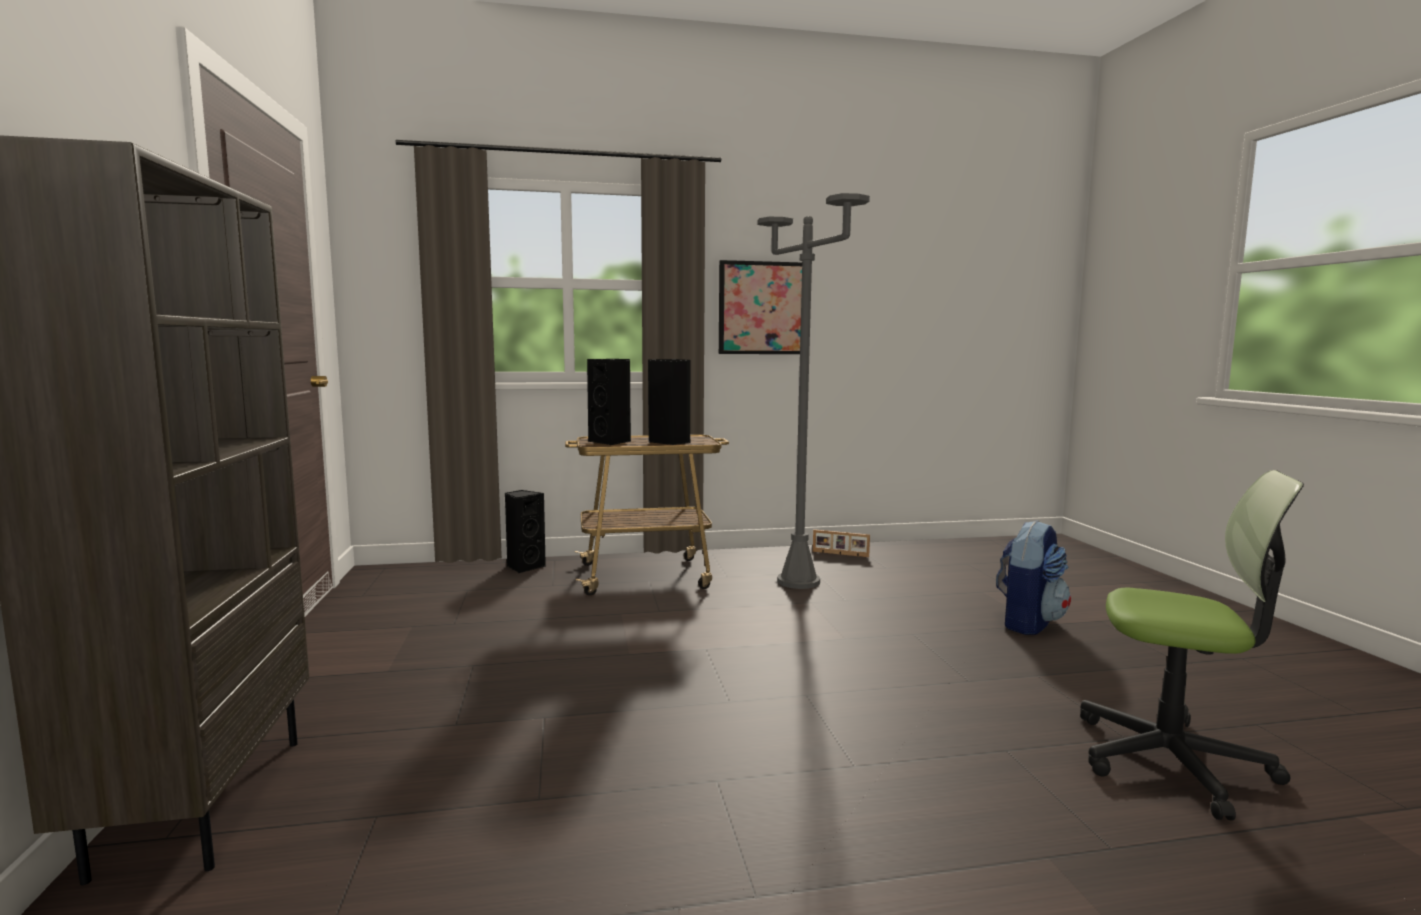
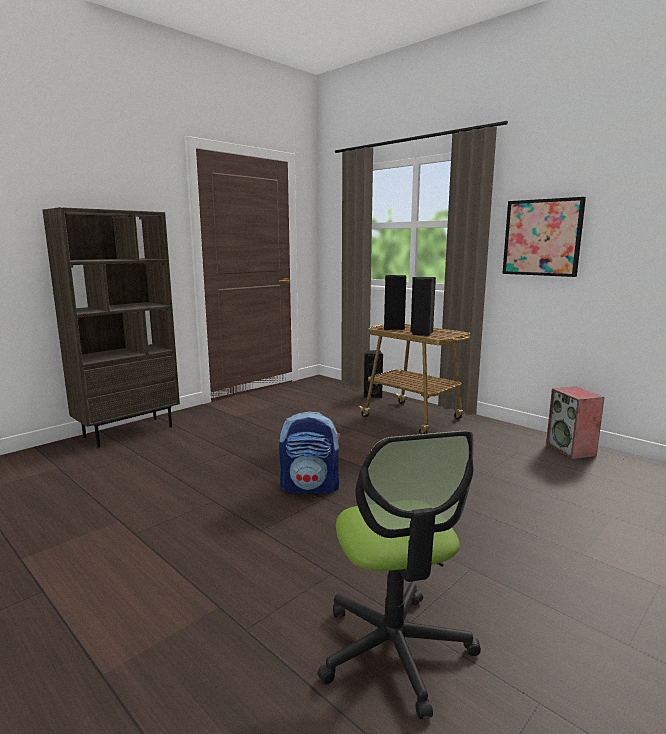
camera: 55 degrees right, 5 degrees up
grey floor lamp [757,193,870,589] -> none
picture frame [813,529,870,557] -> speaker [546,387,605,459]
backpack [996,520,1071,635] -> backpack moved to [279,411,341,494]

